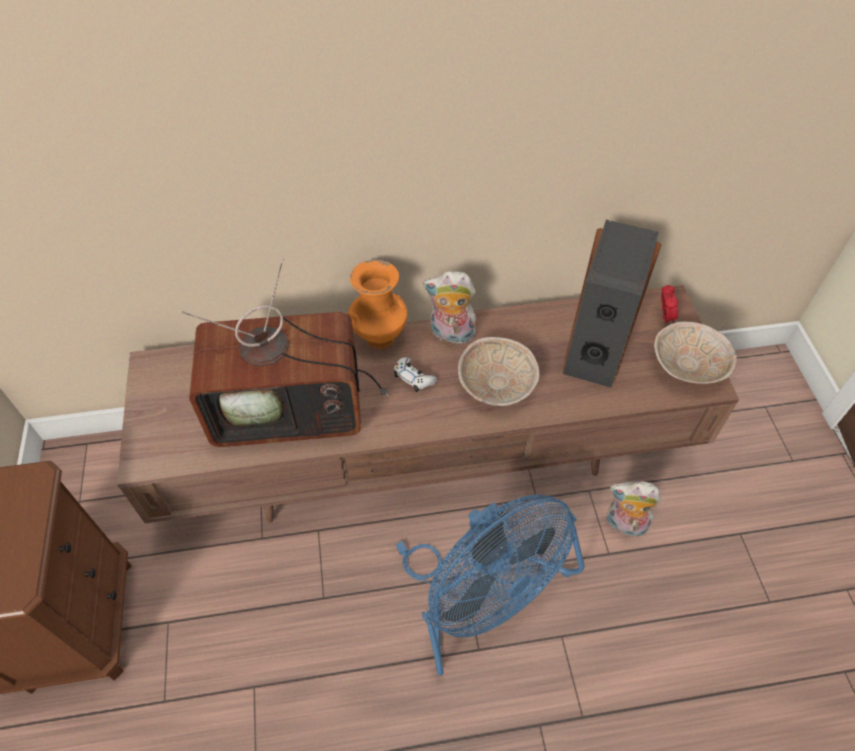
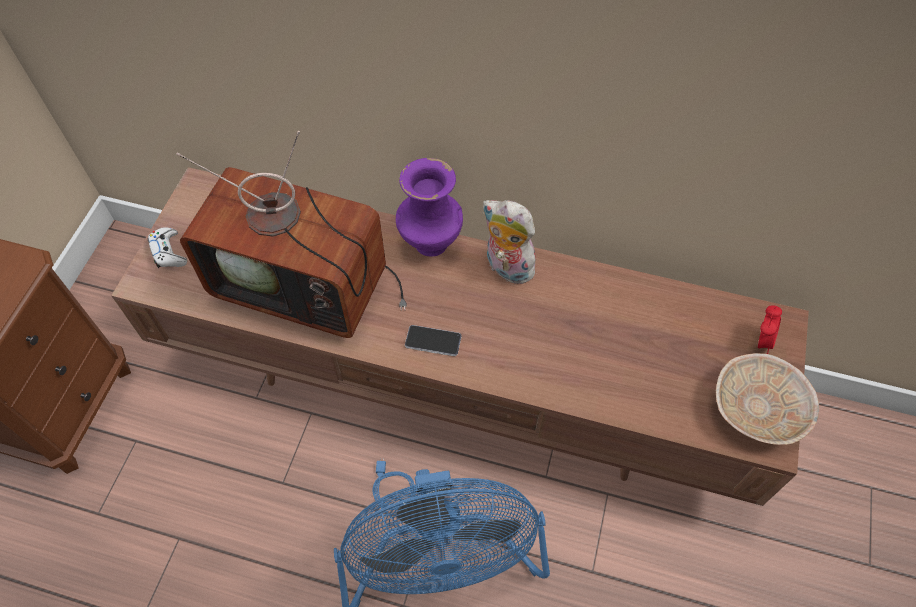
camera: 25 degrees right, 5 degrees up
orange vase [348,259,407,349] -> purple vase [396,158,463,257]
white game controller [394,357,437,392] -> white game controller moved to [148,227,187,268]
beige bowl [458,337,540,406] -> none
speaker [563,220,661,387] -> none
plush toy [606,481,661,540] -> none
none -> phone [405,325,462,356]

